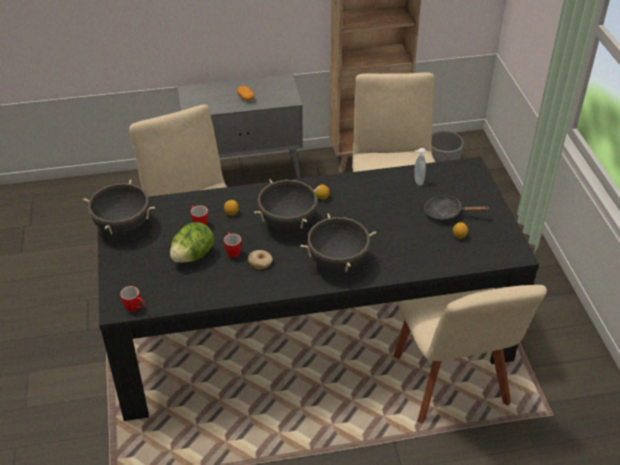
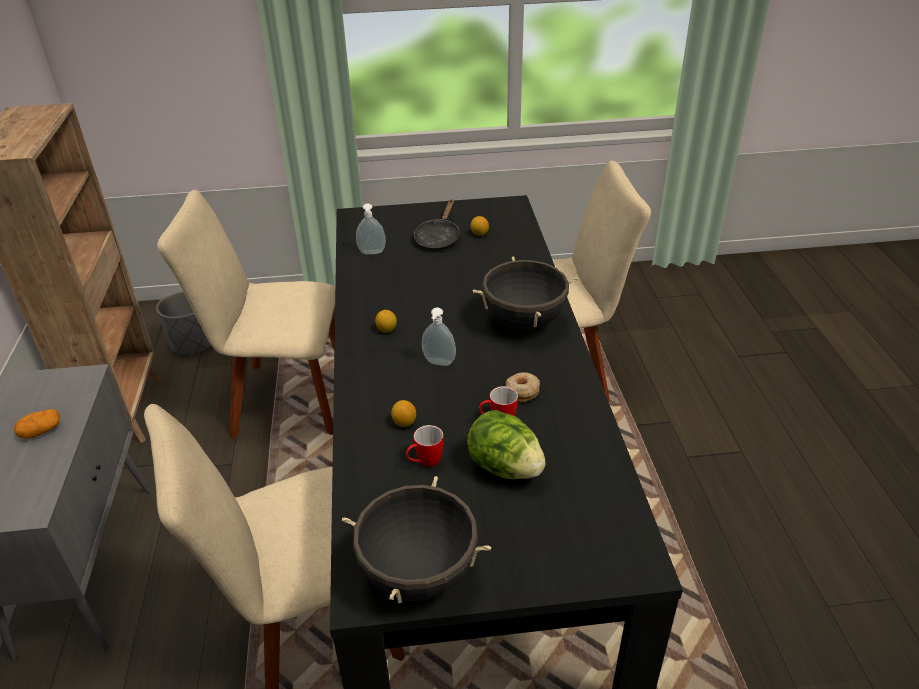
camera: 85 degrees left, 5 degrees down
mug [120,286,145,312] -> none
black cooking pot [254,179,320,231] -> soap dispenser [422,308,456,366]

